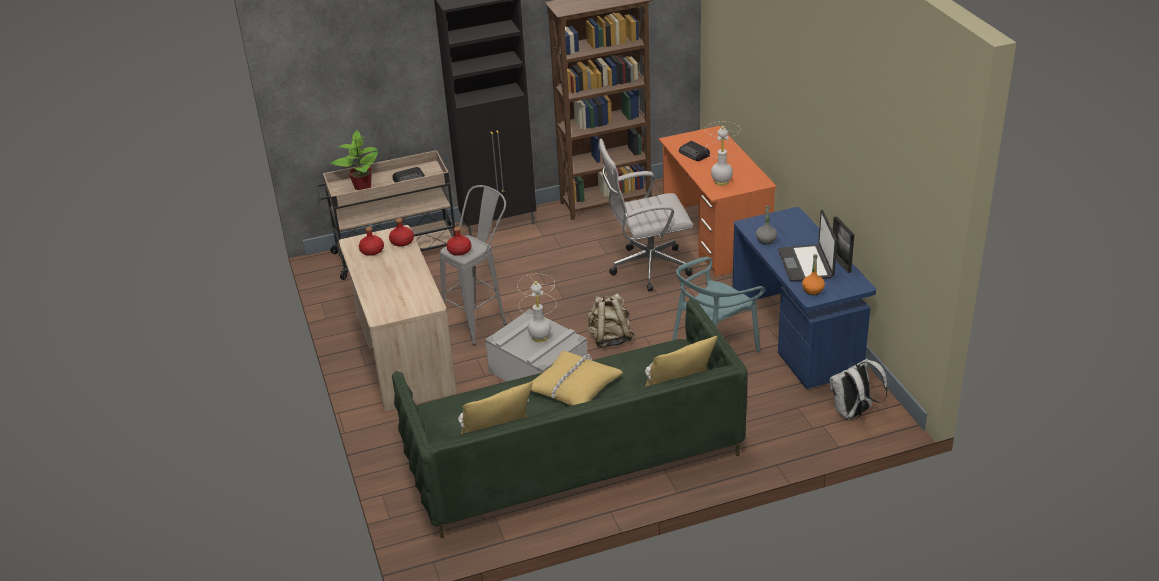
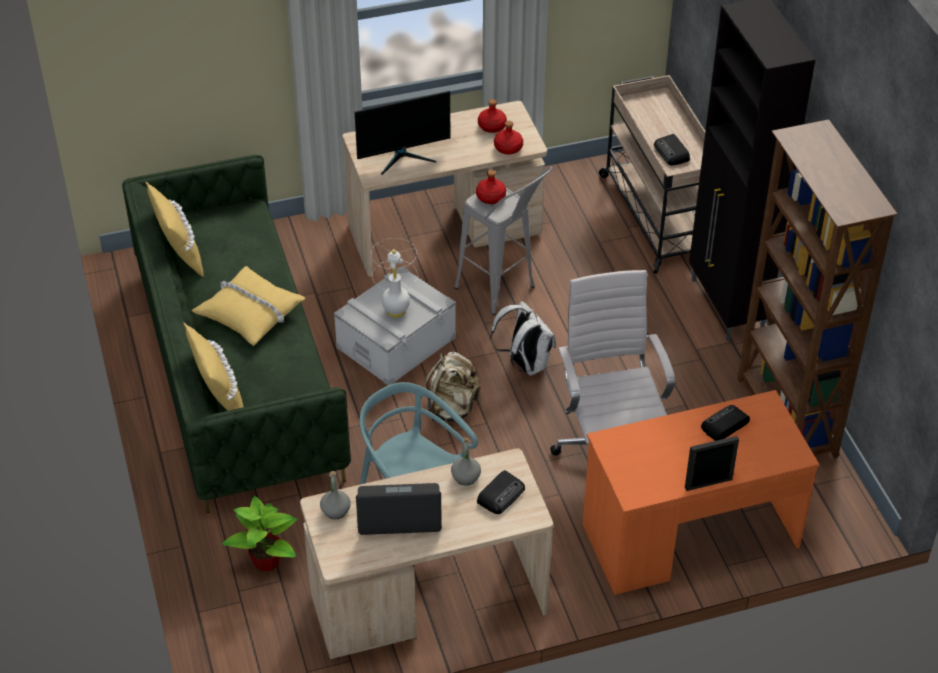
camera: 90 degrees right, 10 degrees up
potted plant [330,130,378,190] -> potted plant moved to [222,496,298,572]
white table lamp [705,121,740,186] -> none
blue desk [732,207,876,389] -> beige desk [300,448,553,659]
orange bottle [802,254,825,295] -> grey bottle [320,471,351,519]
white backpack [829,358,888,420] -> white backpack moved to [490,301,556,376]
picture frame [833,216,855,273] -> picture frame moved to [685,436,739,491]
none -> monitor [355,91,451,175]
none -> radio [477,470,525,514]

